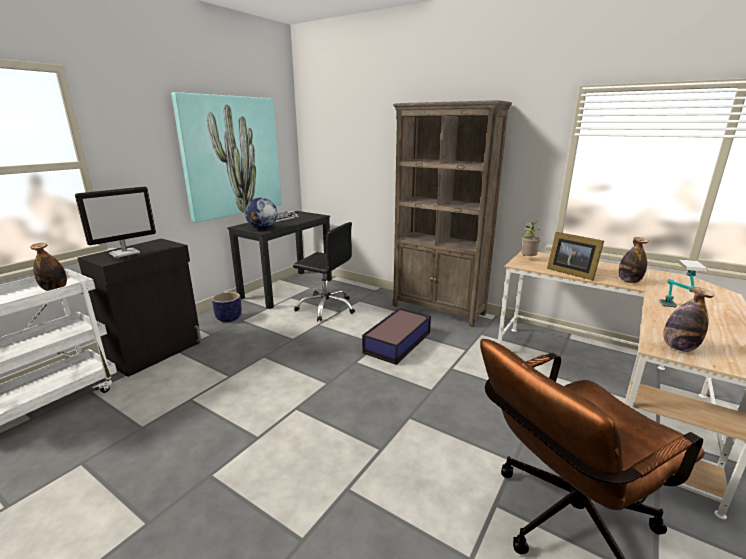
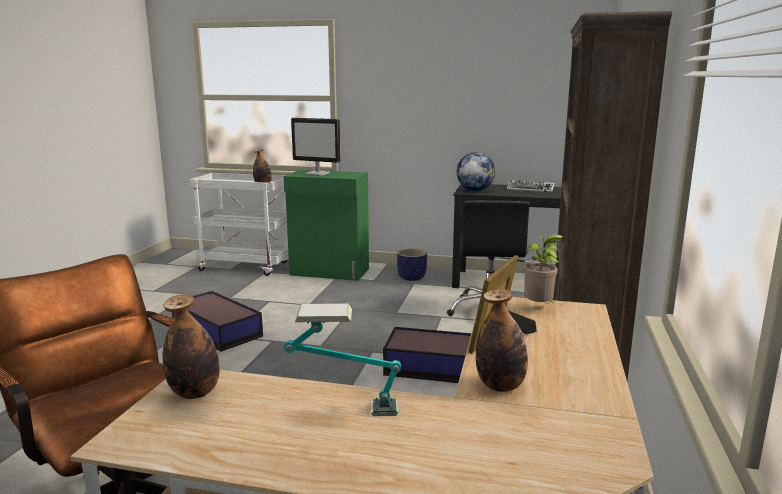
camera: 70 degrees right, 5 degrees down
black cabinet [78,238,202,377] -> green cabinet [283,170,369,281]
picture [171,92,282,223] -> none
none -> storage box [172,291,263,352]

